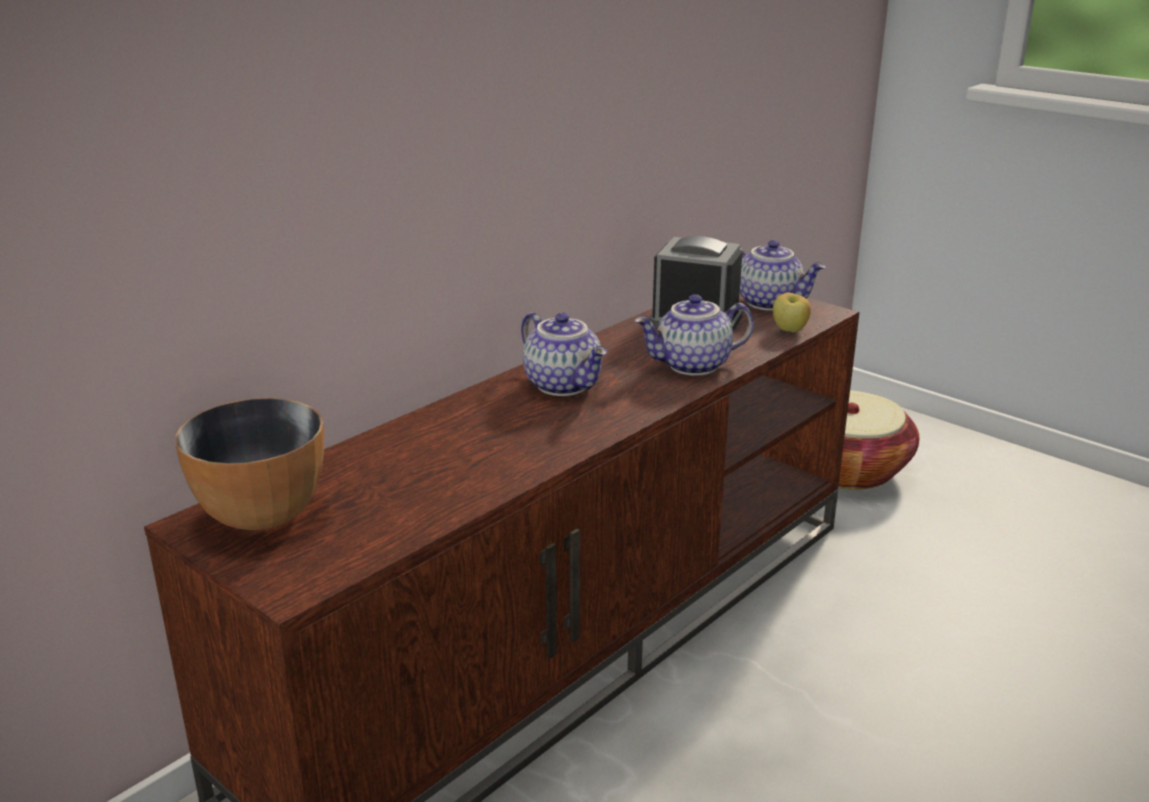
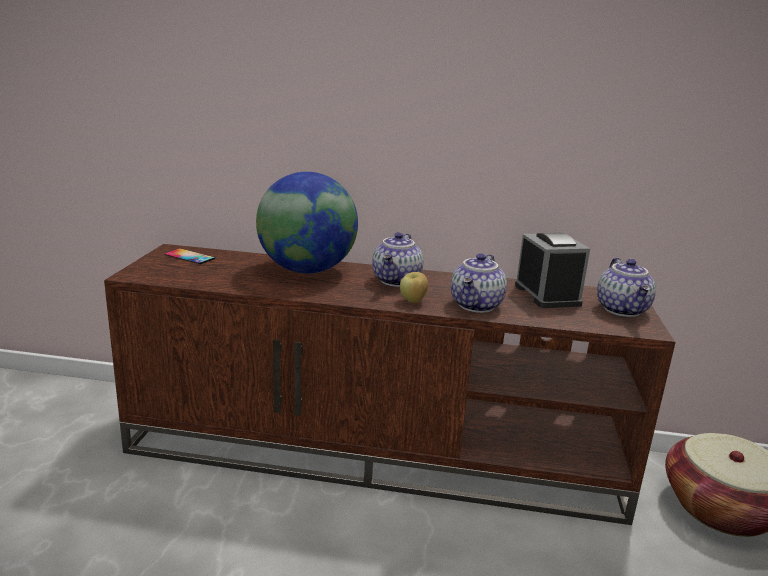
camera: 55 degrees right, 5 degrees down
bowl [175,398,324,530] -> phone [165,248,215,264]
teapot [634,294,754,376] -> teapot turned 105 degrees counterclockwise [451,253,507,313]
apple [773,293,811,332] -> apple moved to [400,272,428,303]
none -> globe [256,172,358,274]

